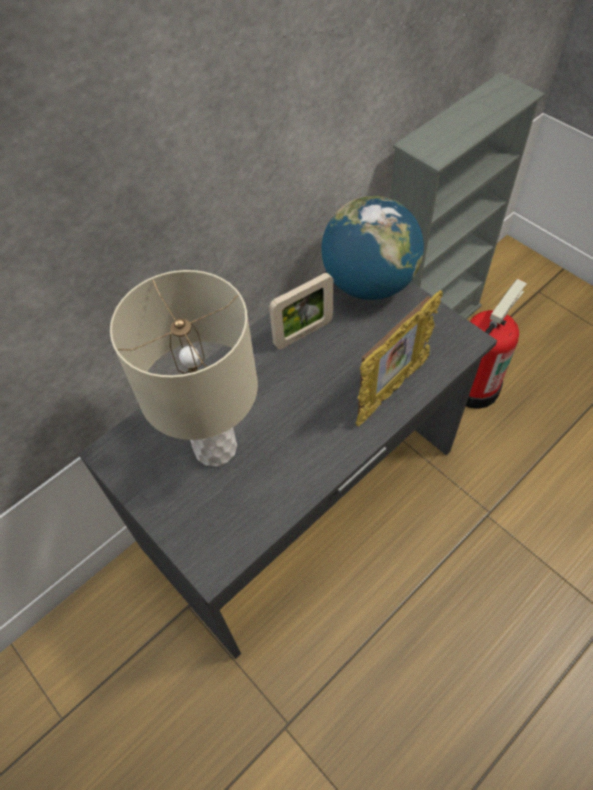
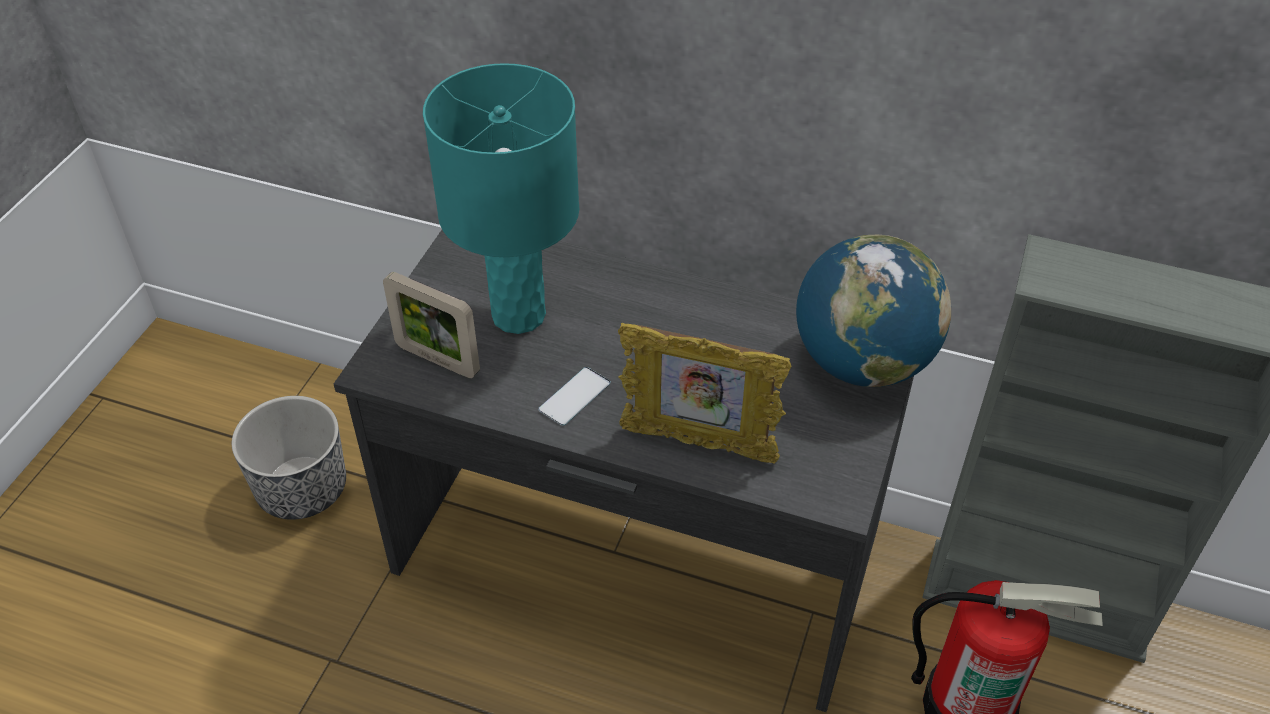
camera: 60 degrees right, 10 degrees down
beige table lamp [110,270,258,467] -> turquoise table lamp [423,63,579,334]
picture frame [269,273,334,349] -> picture frame moved to [383,272,480,378]
none -> planter [232,396,346,520]
none -> phone [538,367,611,426]

